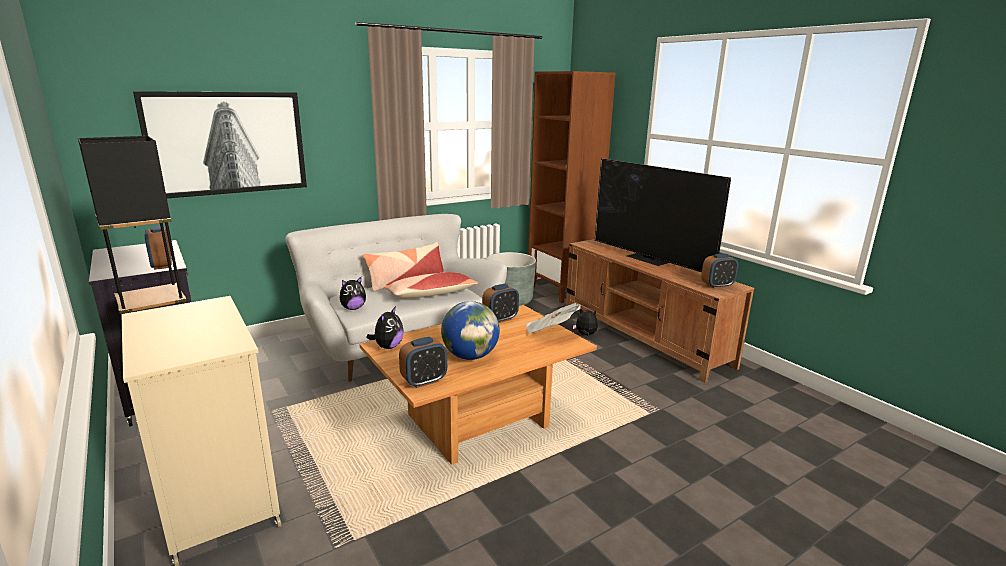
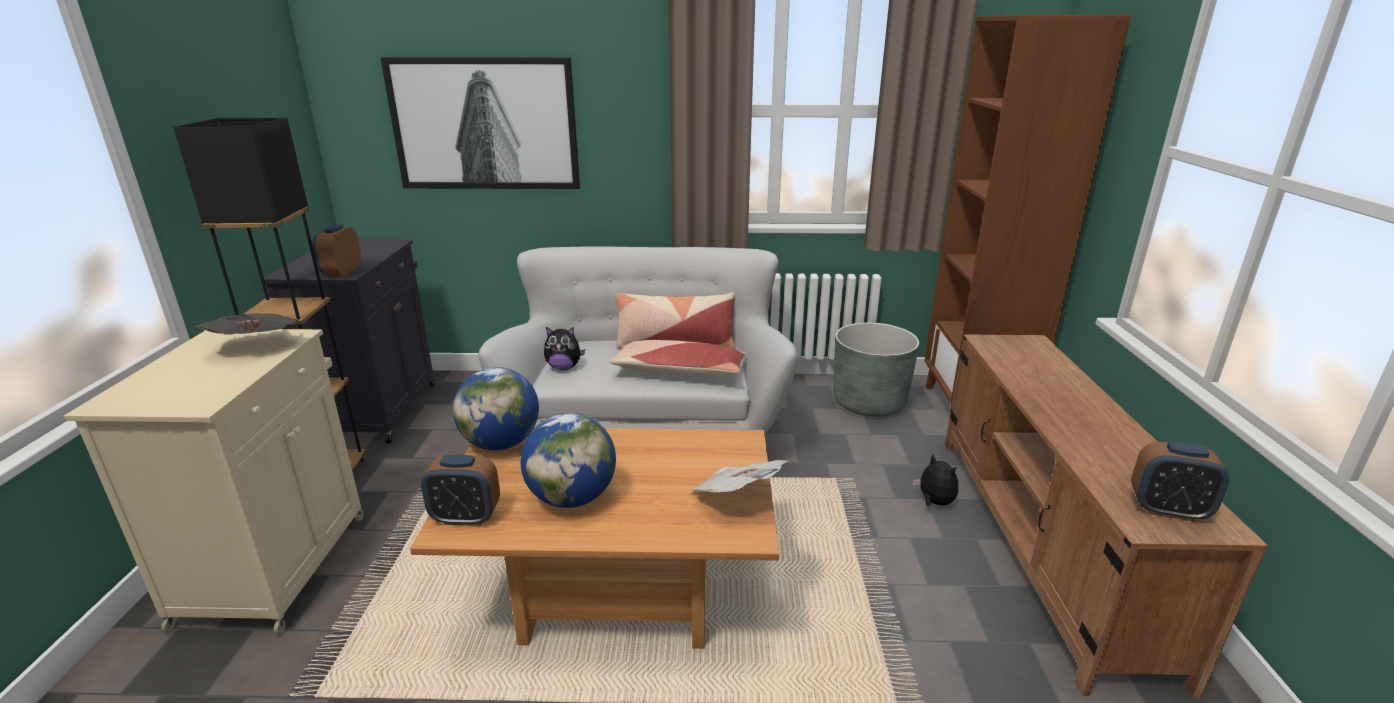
camera: 35 degrees right, 5 degrees up
plush toy [366,307,404,349] -> globe [453,367,539,450]
alarm clock [482,284,519,323] -> none
television [595,158,731,272] -> none
none -> newspaper [194,314,298,335]

